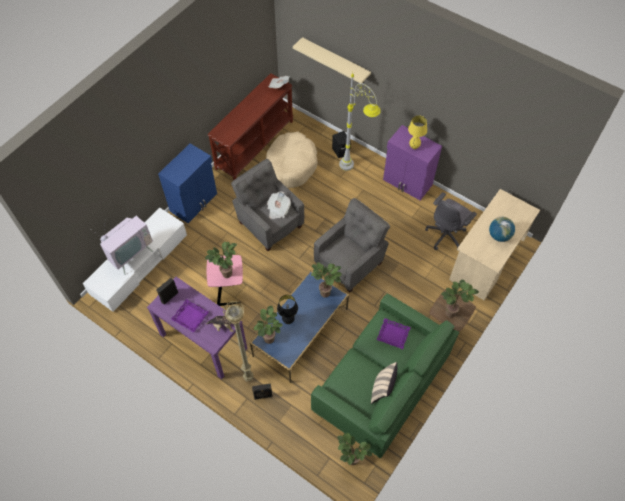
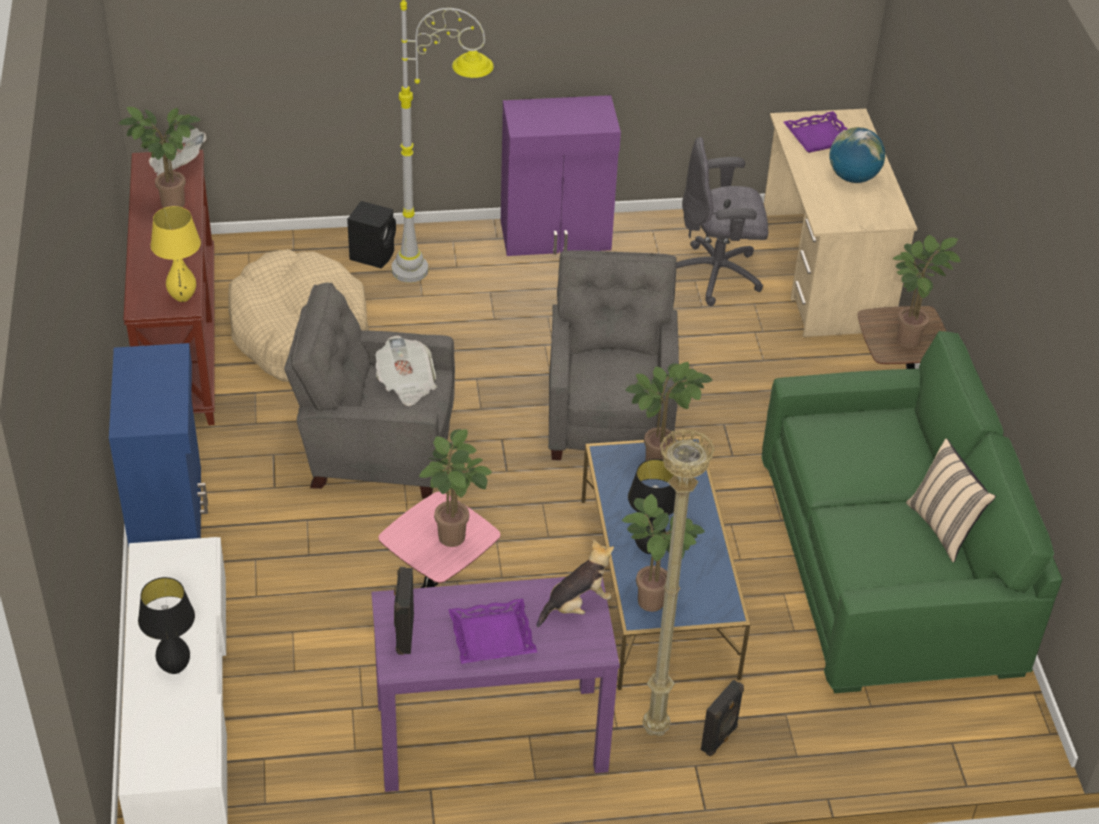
camera: 45 degrees left, 15 degrees down
television [100,216,153,275] -> black table lamp [138,577,195,674]
beige shelf [293,37,371,83] -> none
potted plant [337,433,372,465] -> potted plant moved to [118,107,200,208]
purple tray [376,318,411,349] -> purple tray moved to [784,111,848,153]
yellow table lamp [408,116,427,149] -> yellow table lamp moved to [151,206,201,302]
grey office chair [425,192,477,250] -> grey office chair turned 90 degrees clockwise [676,137,769,306]

